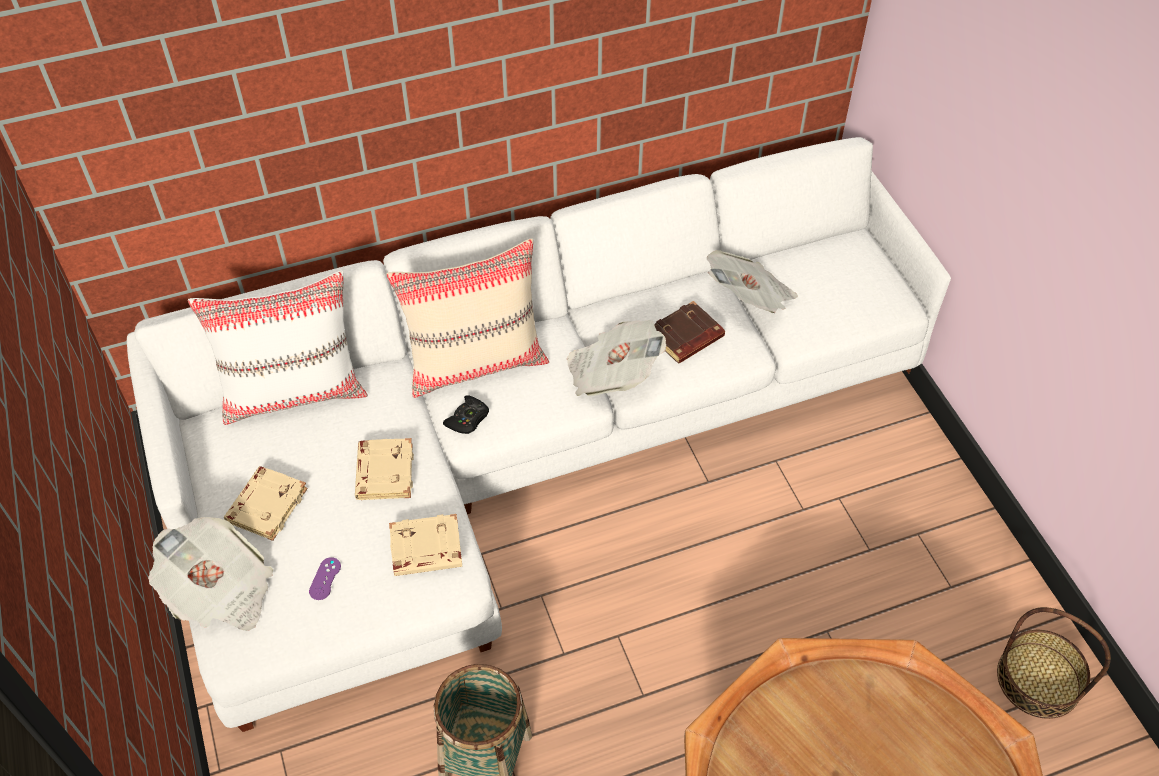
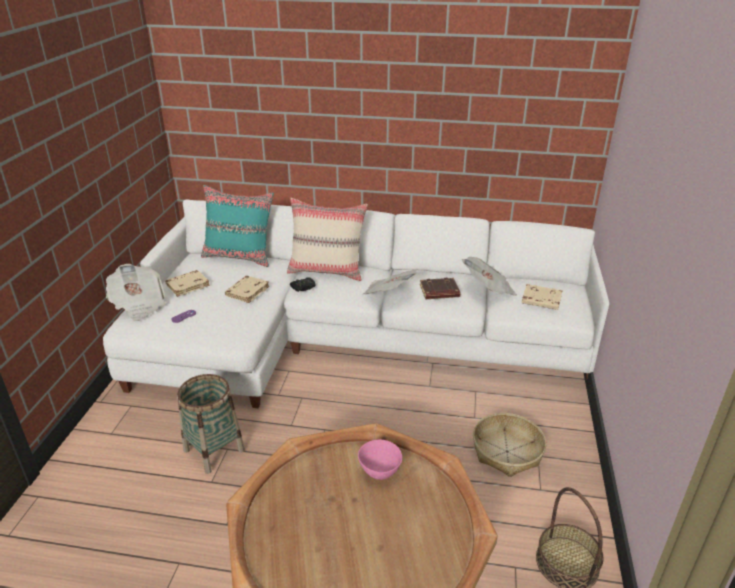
camera: 30 degrees right, 20 degrees down
white pillow [188,271,368,425] -> turquoise pillow [201,185,274,267]
beige book [389,514,462,576] -> beige book moved to [522,284,562,310]
none -> pink bowl [358,440,402,480]
none -> basket [473,413,546,477]

